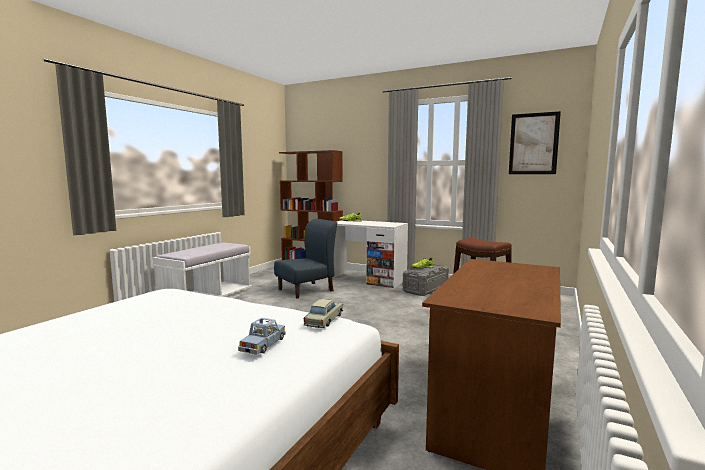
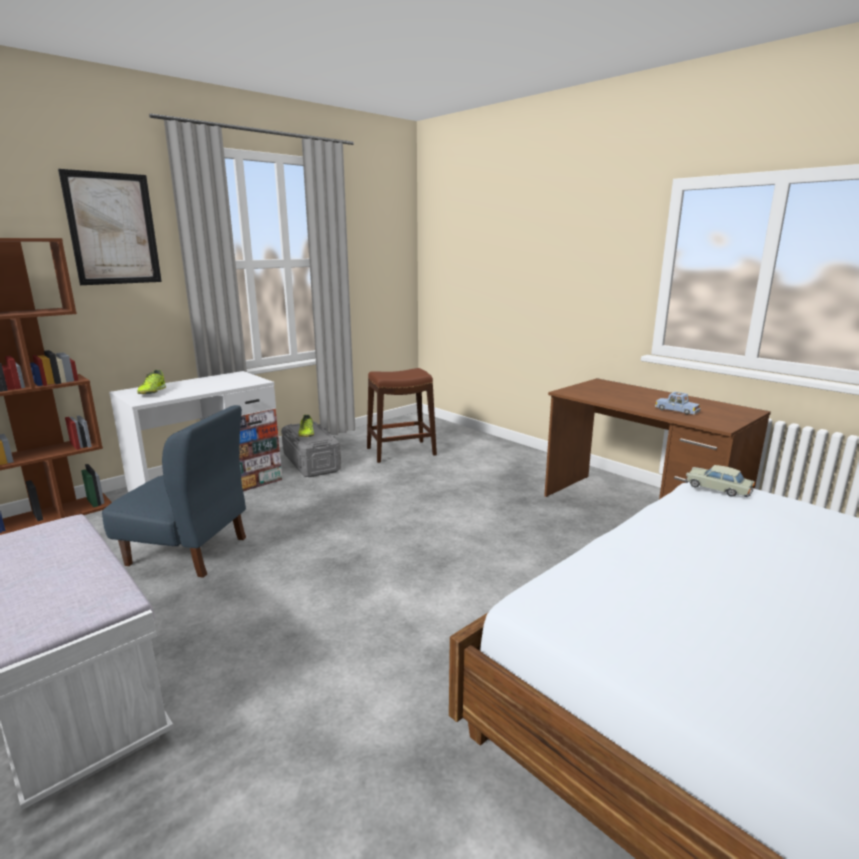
camera: 70 degrees left, 10 degrees up
blue toy car [238,318,286,355] -> blue toy car moved to [655,392,701,415]
blue chair [274,219,337,298] -> blue chair turned 120 degrees clockwise [102,405,246,578]
picture [509,111,561,174] -> picture moved to [58,169,162,285]

